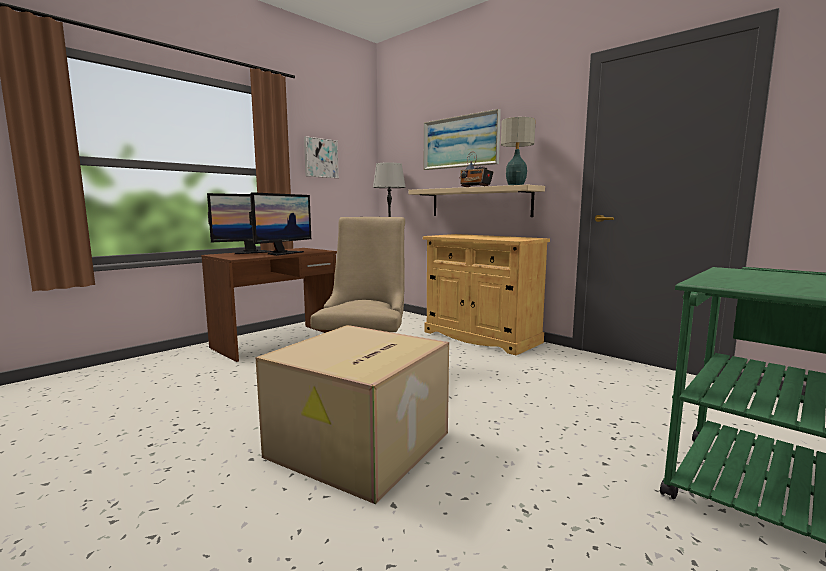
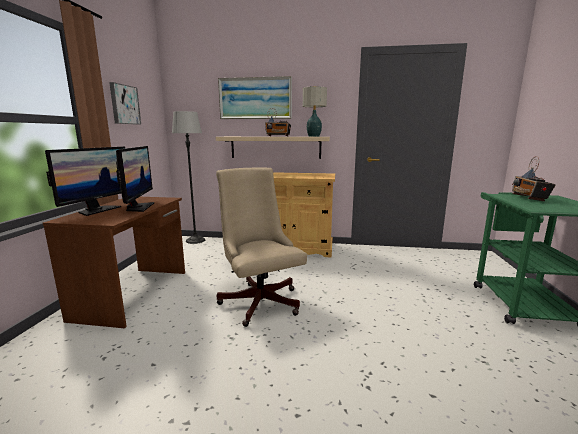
camera: 35 degrees left, 5 degrees up
cardboard box [255,325,449,504] -> none
none -> radio [512,156,556,201]

